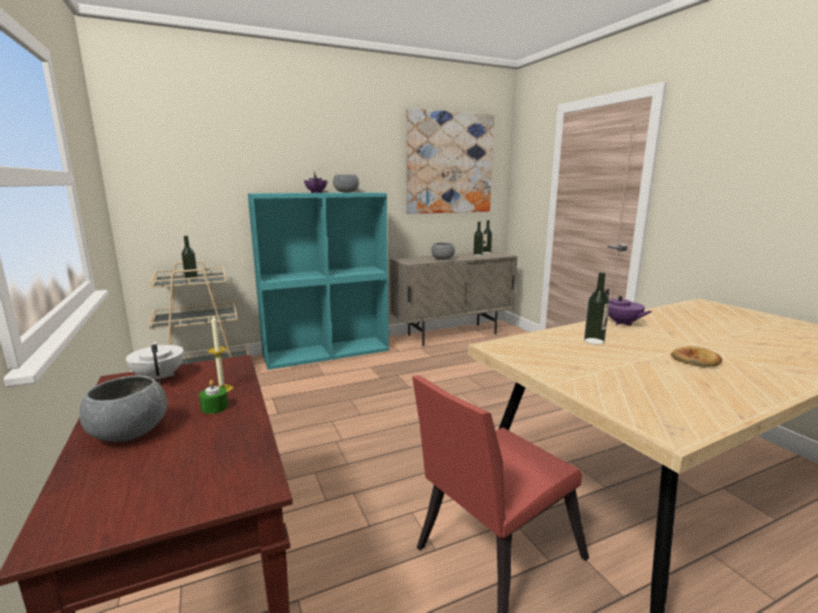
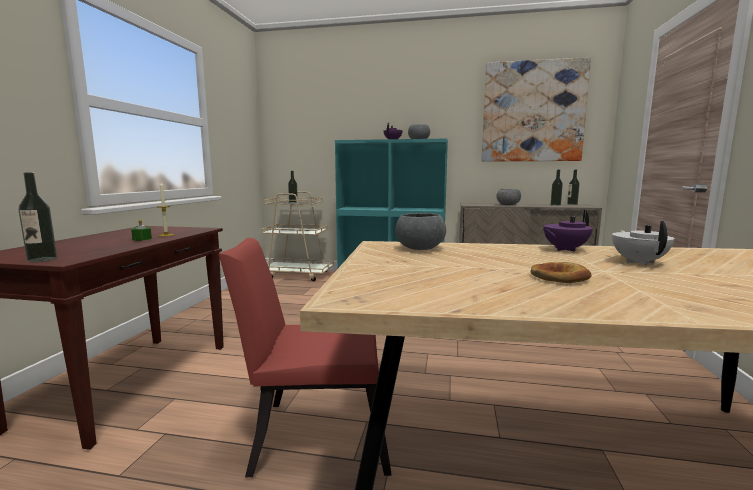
camera: 35 degrees right, 5 degrees down
grey bowl [80,375,168,442] -> grey bowl moved to [396,213,446,250]
white teapot [126,342,184,383] -> white teapot moved to [612,221,675,265]
bottle [584,272,610,345] -> bottle moved to [18,173,57,262]
purple teapot [605,289,652,326] -> purple teapot turned 60 degrees clockwise [543,210,593,252]

